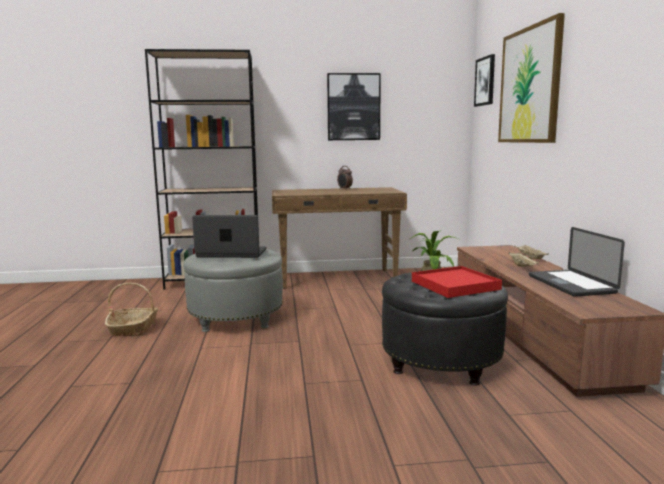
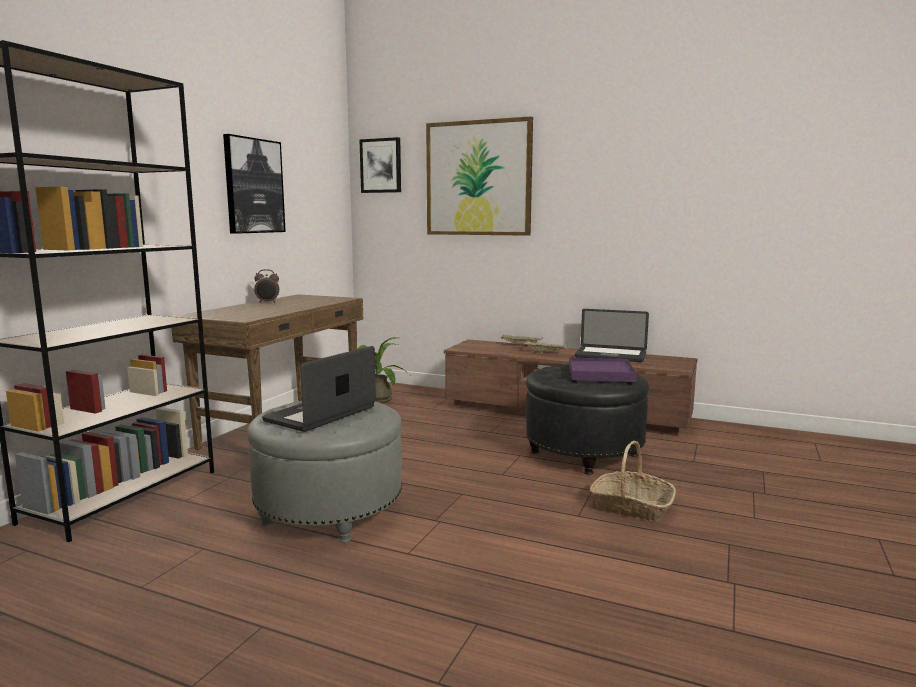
camera: 60 degrees left, 0 degrees up
basket [105,283,158,336] -> basket moved to [590,441,676,522]
red tray [412,266,502,298] -> purple tray [569,358,637,382]

